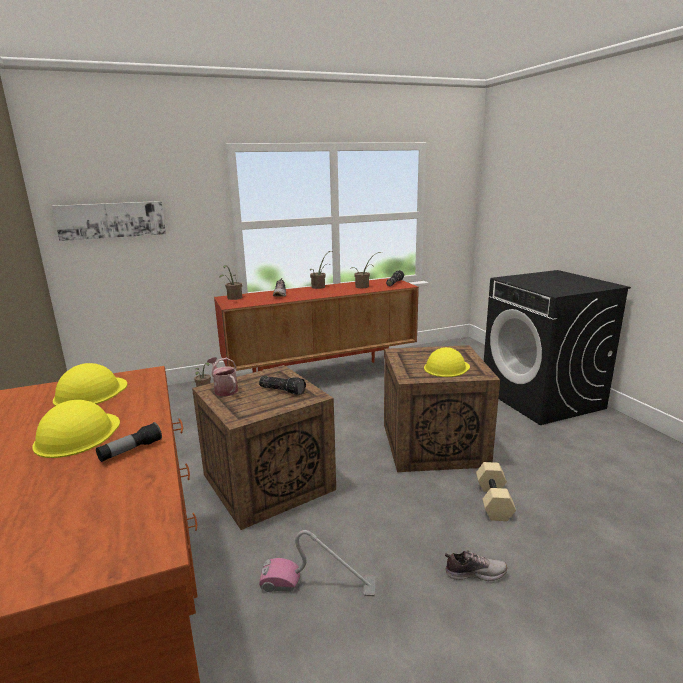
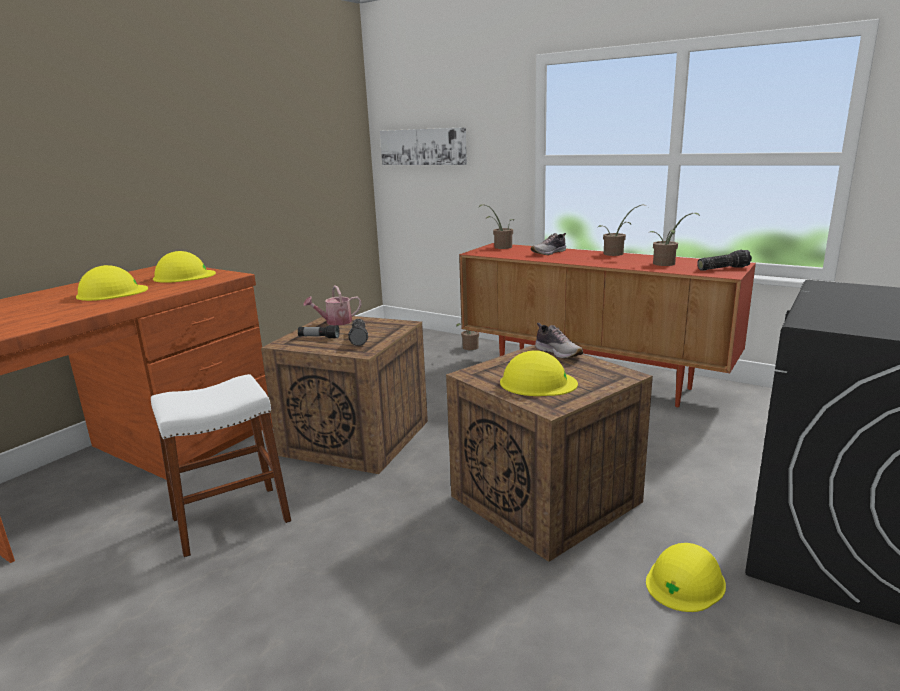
camera: 55 degrees right, 0 degrees up
flashlight [96,422,162,462] -> flashlight moved to [298,325,340,338]
watering can [207,357,238,396] -> watering can turned 135 degrees counterclockwise [303,285,361,326]
vacuum cleaner [259,530,375,597] -> white stool [151,374,291,558]
shoe [445,550,507,581] -> shoe moved to [535,323,583,358]
beige dumbbell [476,462,516,521] -> none
none -> yellow hard hat [646,543,726,612]

